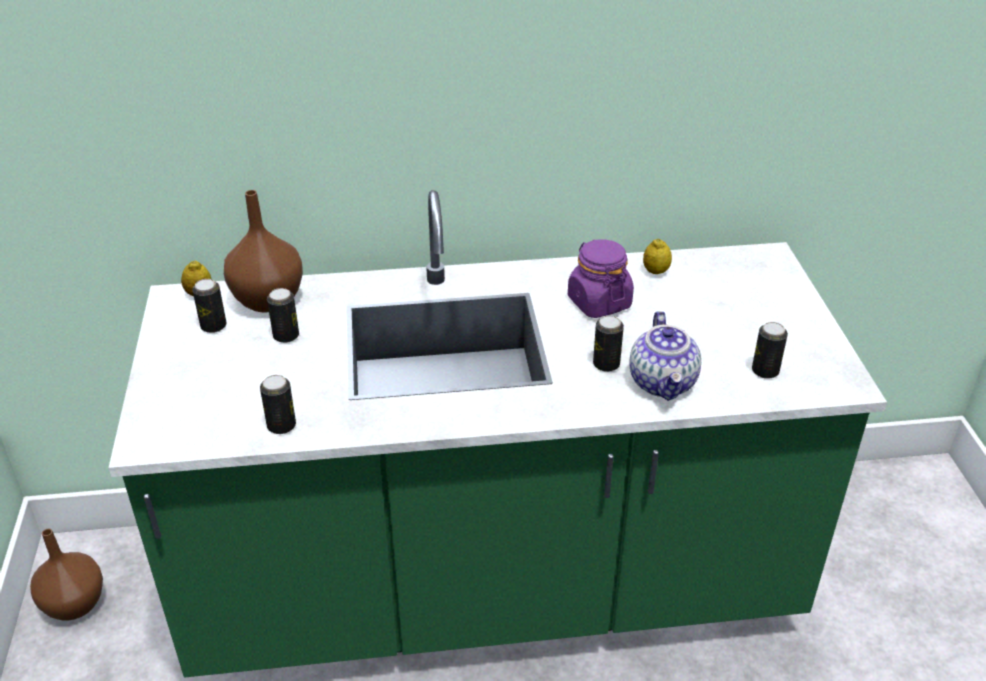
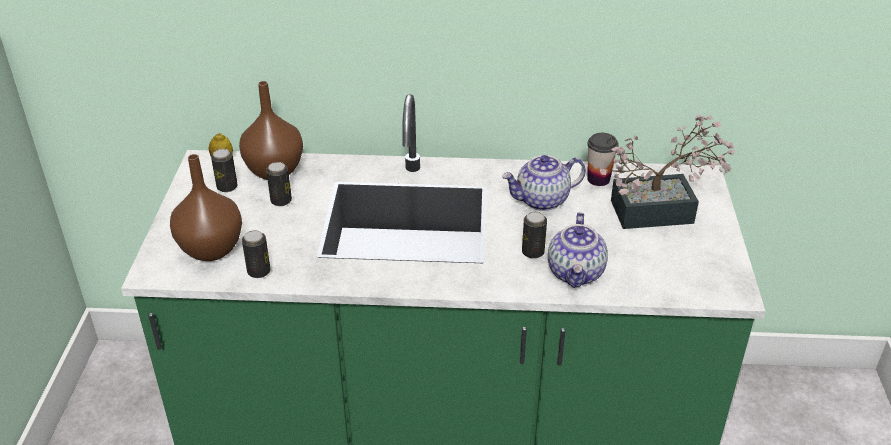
camera: 10 degrees right, 0 degrees up
brown vase [30,529,103,621] -> brown vase moved to [170,154,242,261]
purple jar [568,239,634,318] -> teapot [502,155,586,211]
lemon [643,239,672,274] -> cup [587,133,619,186]
can [752,322,788,379] -> none
none -> potted plant [600,114,735,229]

